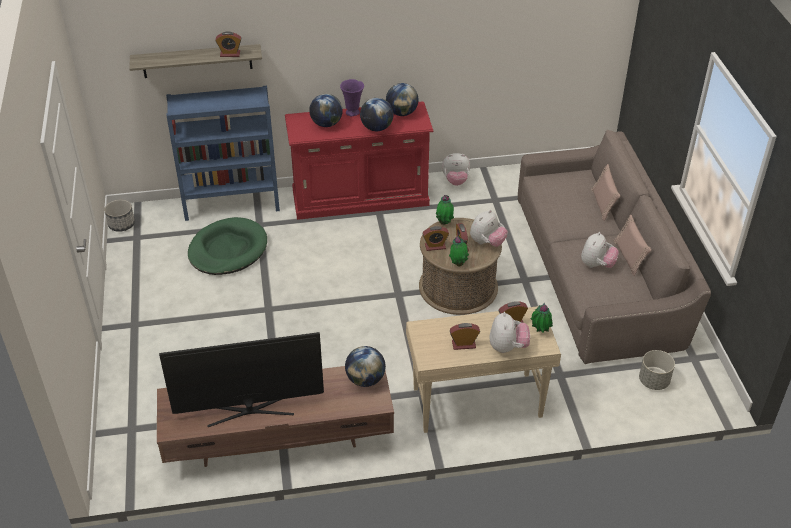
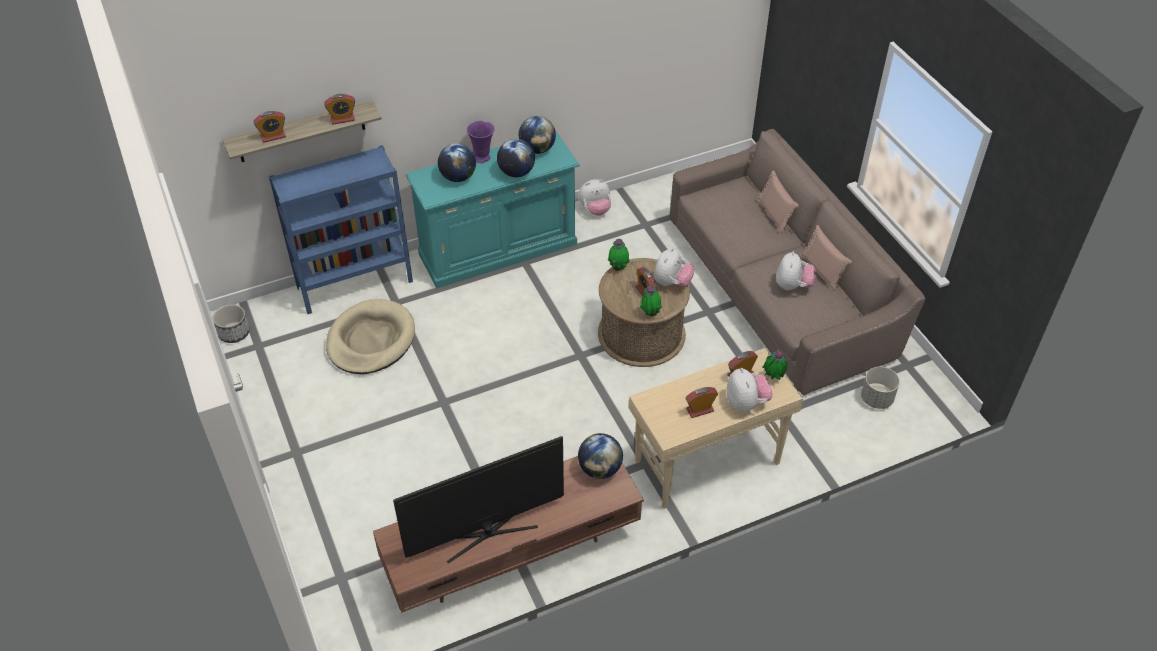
camera: 15 degrees left, 5 degrees up
green dog bed [188,217,267,275] -> beige dog bed [326,299,415,374]
red cabinet [285,101,434,220] -> turquoise cabinet [406,131,580,289]
alarm clock [423,226,449,251] -> alarm clock moved to [254,111,286,143]

